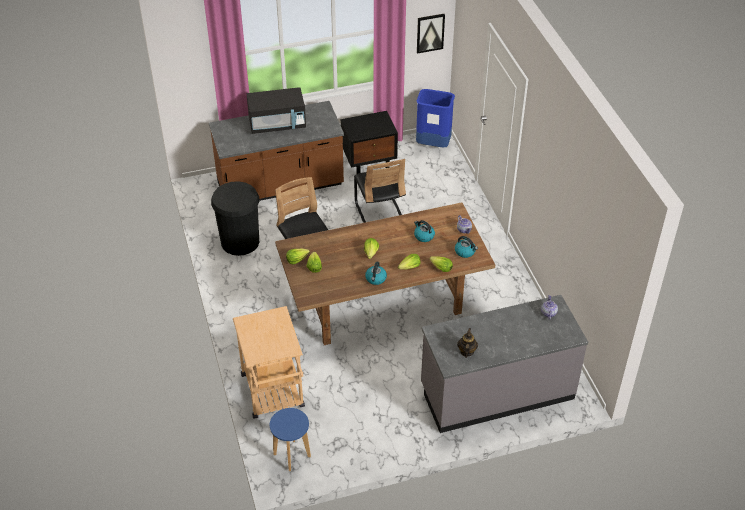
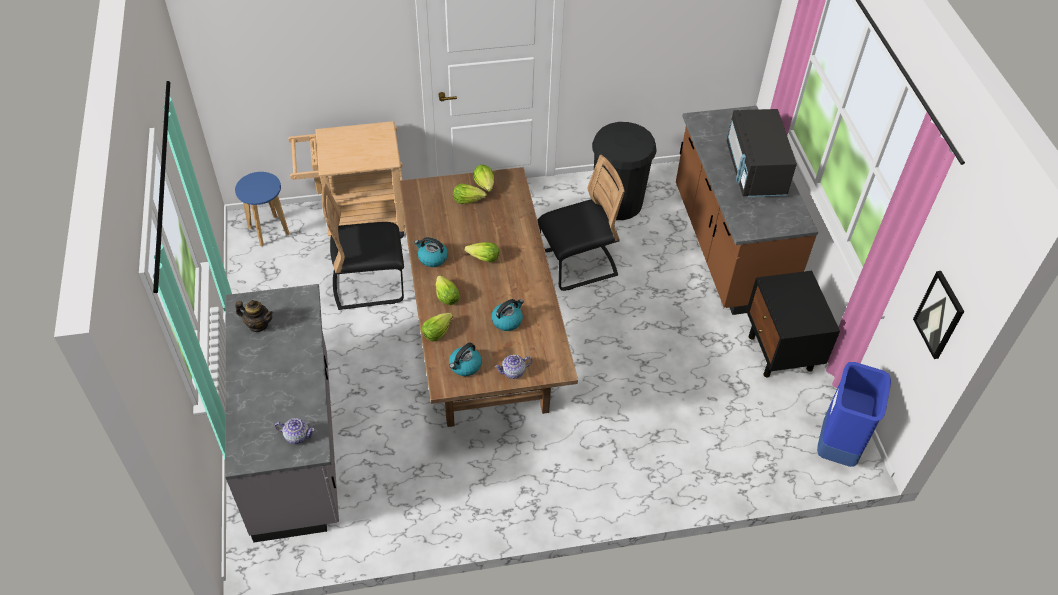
camera: 95 degrees right, 5 degrees up
black chair [354,159,406,223] -> black chair moved to [322,183,404,310]

